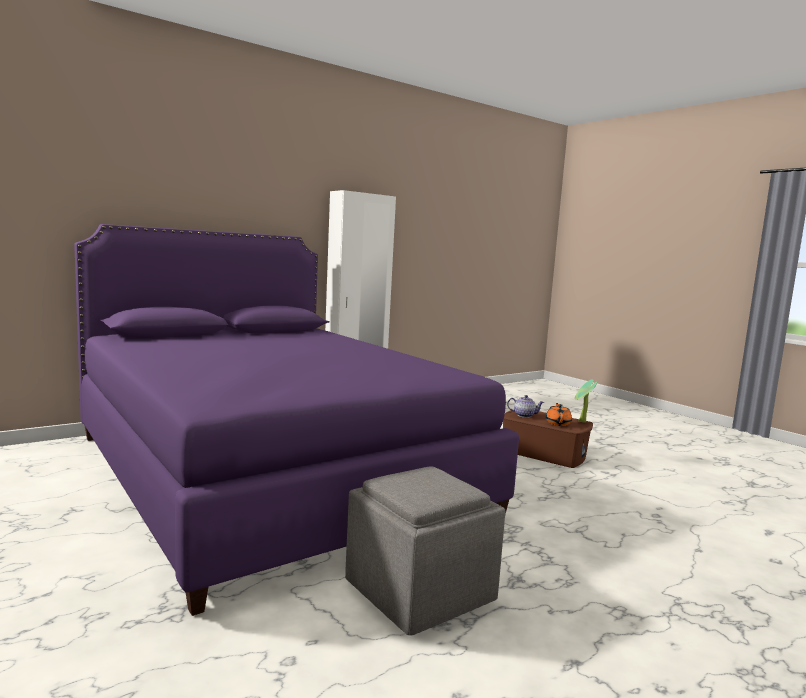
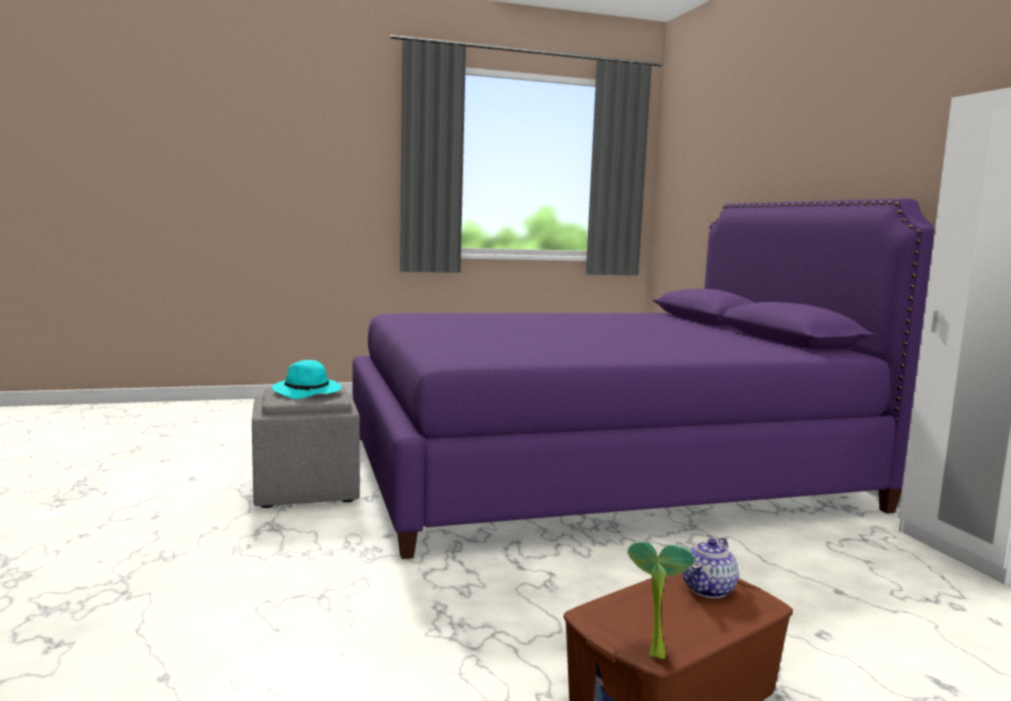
camera: 110 degrees right, 0 degrees up
orange teapot [546,403,572,426] -> none
none -> turquoise hat [272,360,341,399]

